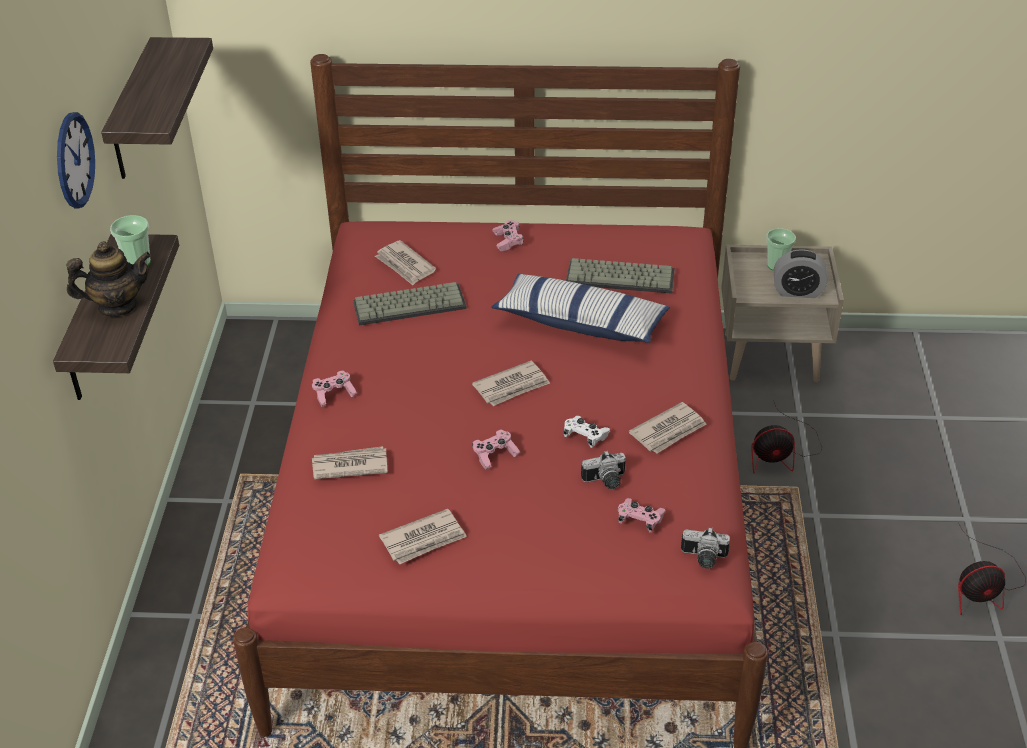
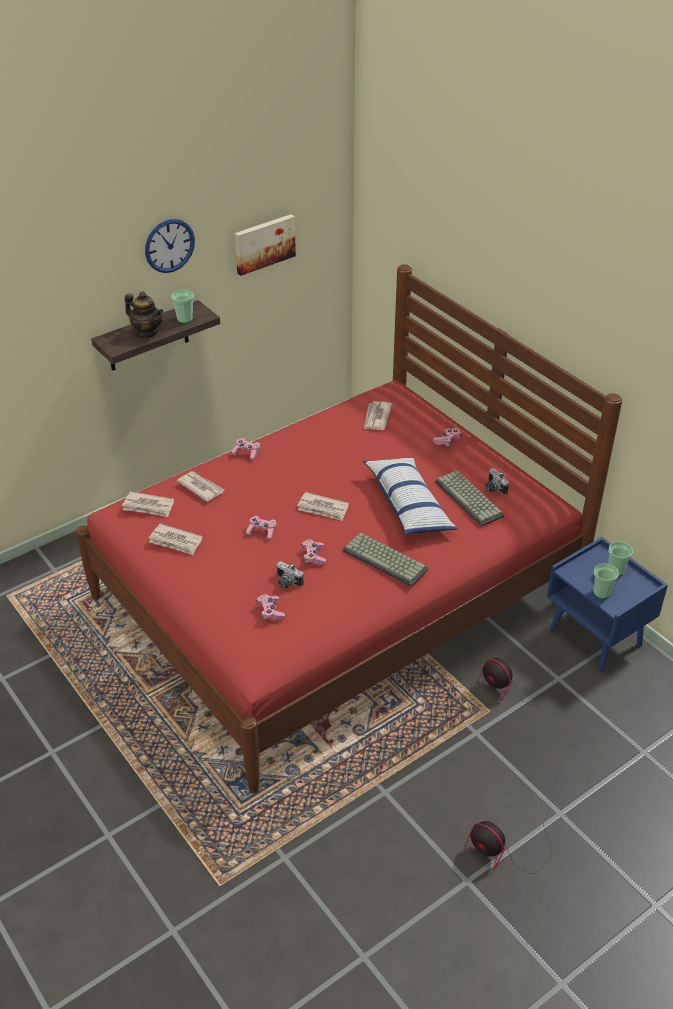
camera: 50 degrees right, 0 degrees up
shelf [101,37,213,179] -> picture [235,214,296,276]
keyboard [353,282,467,326] -> keyboard moved to [343,533,428,587]
white game controller [563,416,611,448] -> pink game controller [301,539,326,565]
newspaper [629,402,706,454] -> newspaper moved to [122,491,174,517]
camera [681,527,730,569] -> camera moved to [485,468,509,495]
beige nightstand [721,245,844,382] -> blue nightstand [547,537,668,672]
alarm clock [774,249,827,298] -> cup [594,564,619,599]

